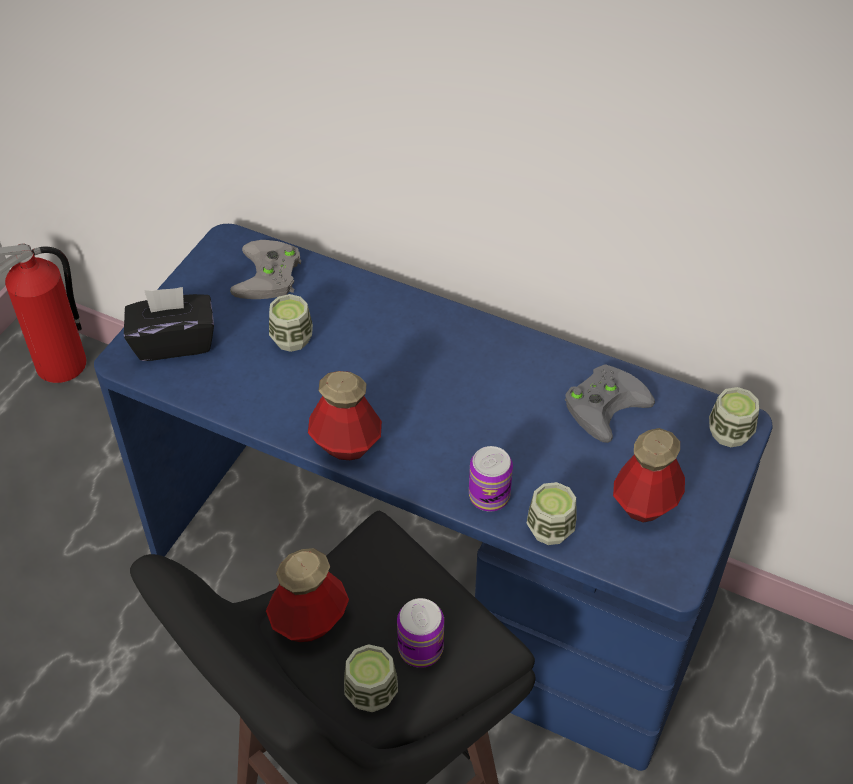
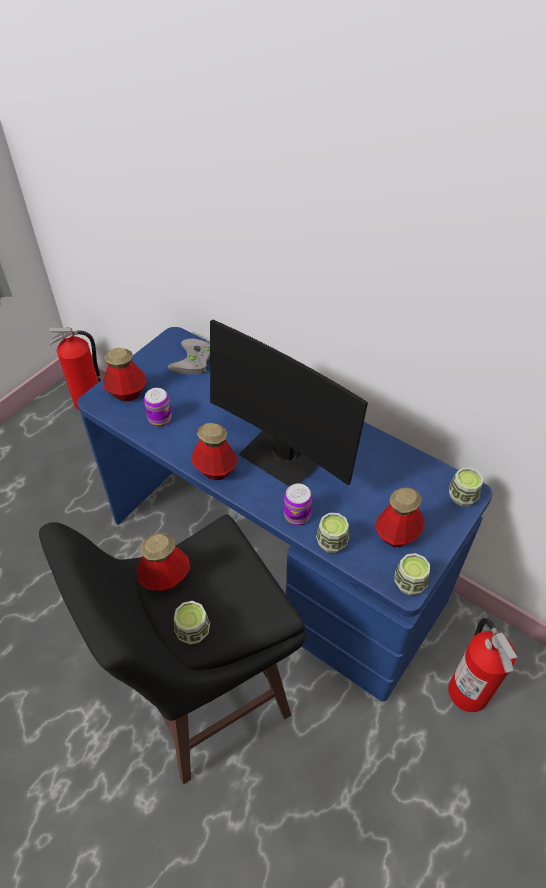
camera: 10 degrees right, 0 degrees up
black tissue box [124,287,214,361] -> bottle [103,348,147,401]
cup [269,294,313,352] -> cup moved to [394,553,430,595]
can [397,598,444,668] -> can moved to [144,388,172,427]
grey game controller [565,364,655,443] -> none
none -> monitor [210,319,368,486]
none -> fire extinguisher [448,618,518,712]

